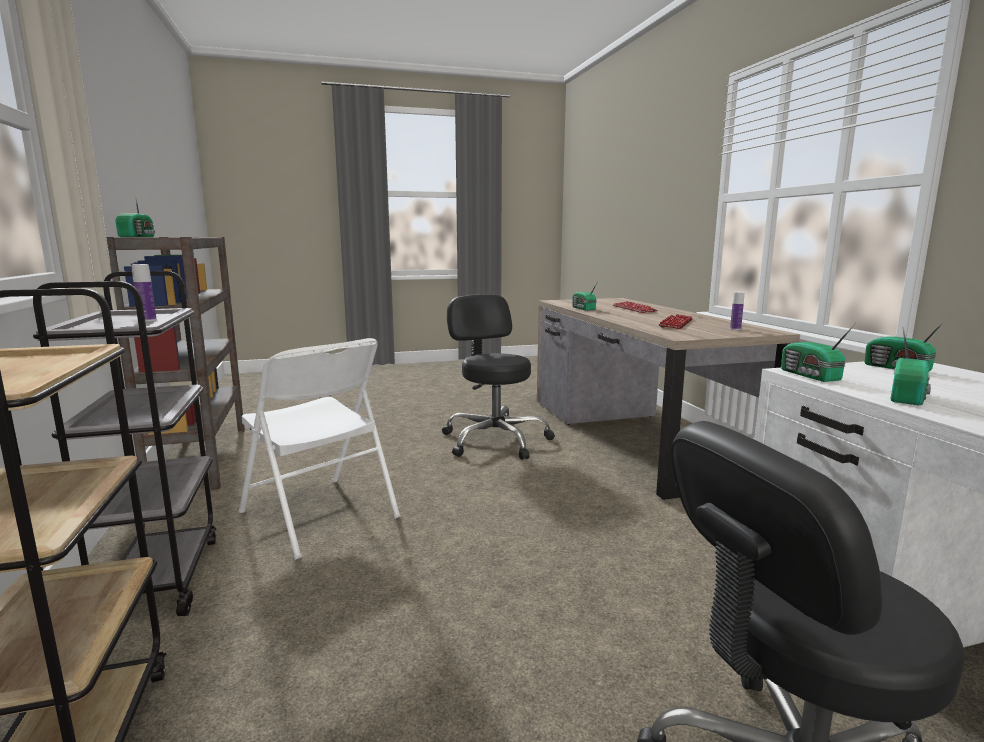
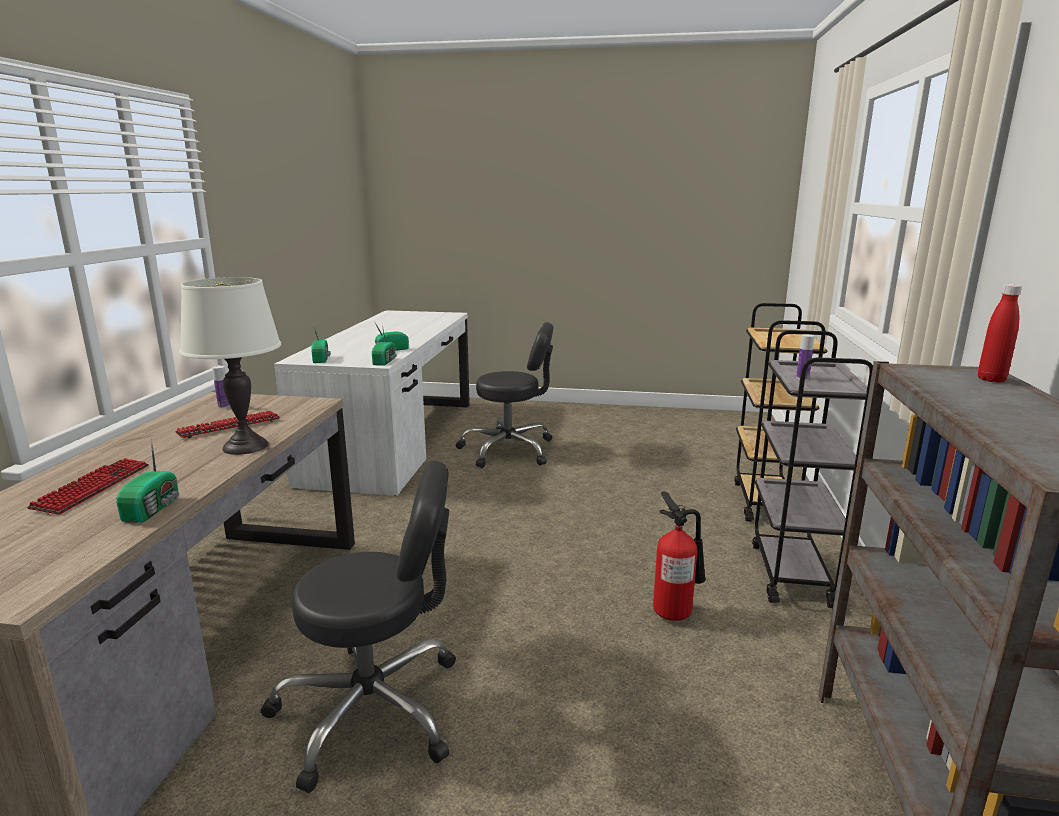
camera: 155 degrees left, 5 degrees up
radio [116,199,155,237] -> red bottle [978,284,1022,383]
white chair [238,338,400,560] -> fire extinguisher [653,492,706,621]
black office chair [442,294,555,460] -> black office chair turned 90 degrees counterclockwise [261,461,456,793]
none -> white table lamp [179,277,281,455]

